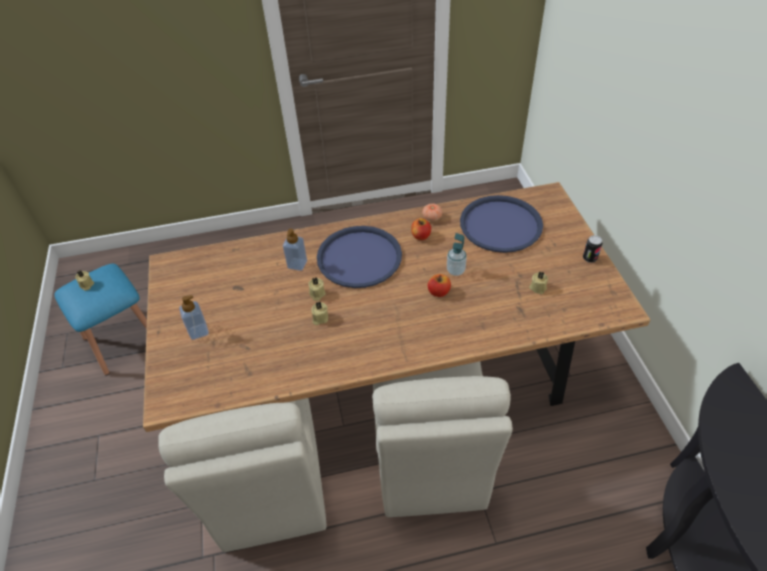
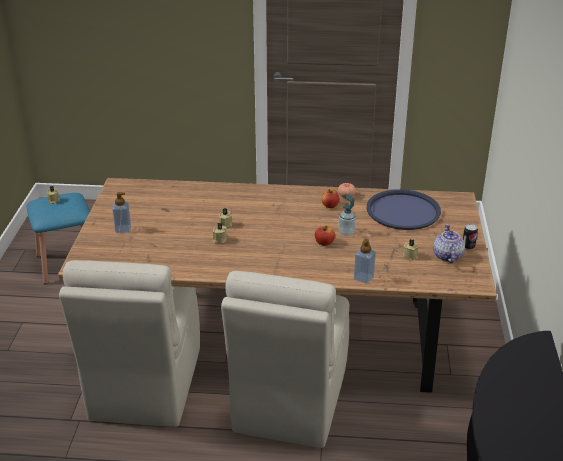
camera: 15 degrees right, 15 degrees down
soap dispenser [283,228,307,271] -> soap dispenser moved to [354,239,376,284]
blue tray [317,226,402,288] -> none
none -> teapot [433,224,465,263]

